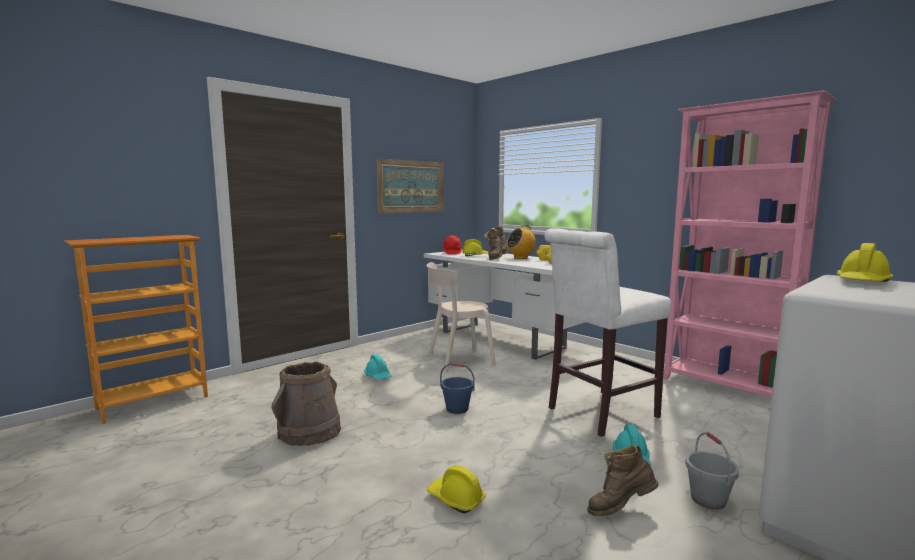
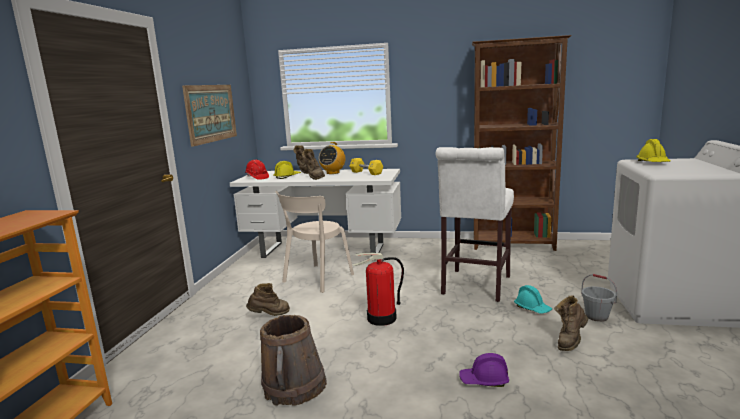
camera: 35 degrees left, 5 degrees up
turquoise hard hat [364,354,392,379] -> brown boot [246,283,290,316]
yellow hard hat [427,466,485,514] -> purple hard hat [459,353,509,387]
blue bucket [440,363,475,414] -> fire extinguisher [353,252,404,326]
pink bookcase [663,90,836,397] -> brown bookcase [472,35,572,251]

